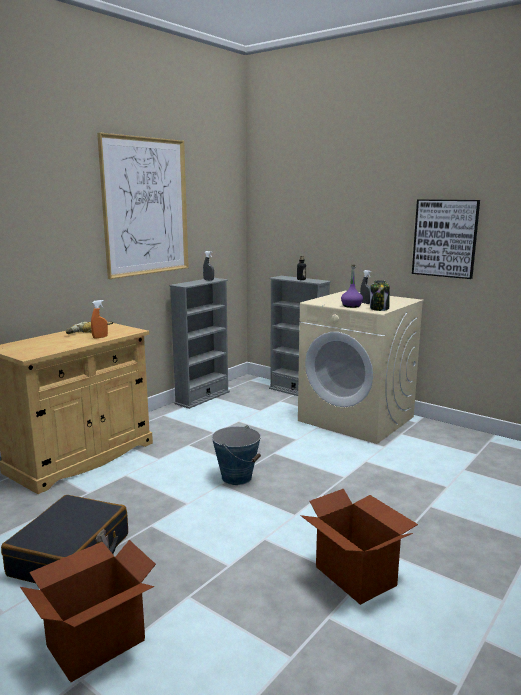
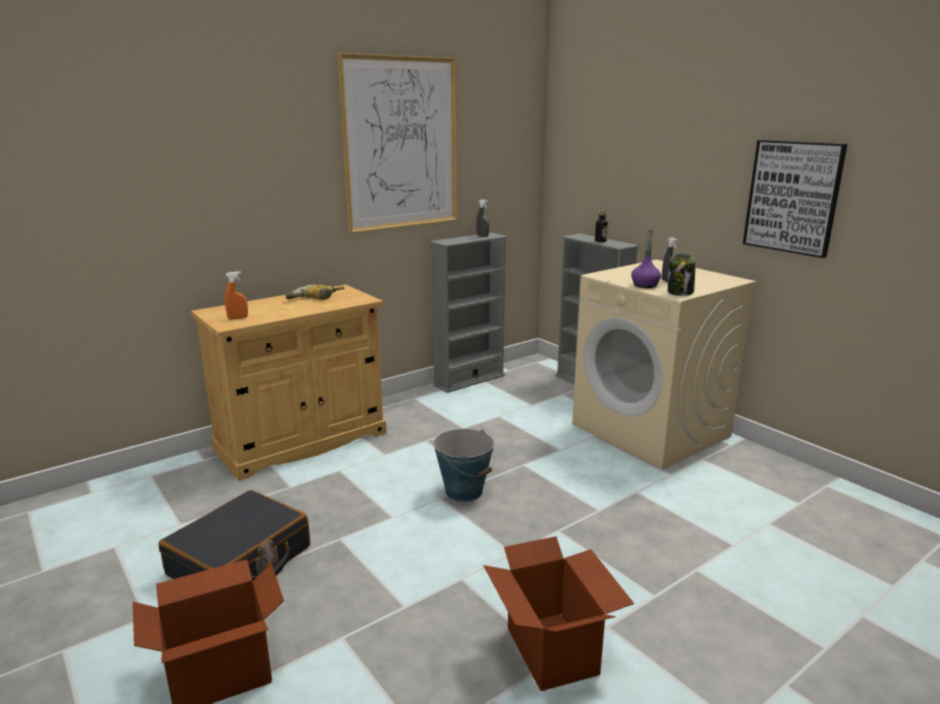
camera: 15 degrees right, 5 degrees up
orange spray bottle [91,300,108,339] -> orange spray bottle moved to [225,271,248,320]

